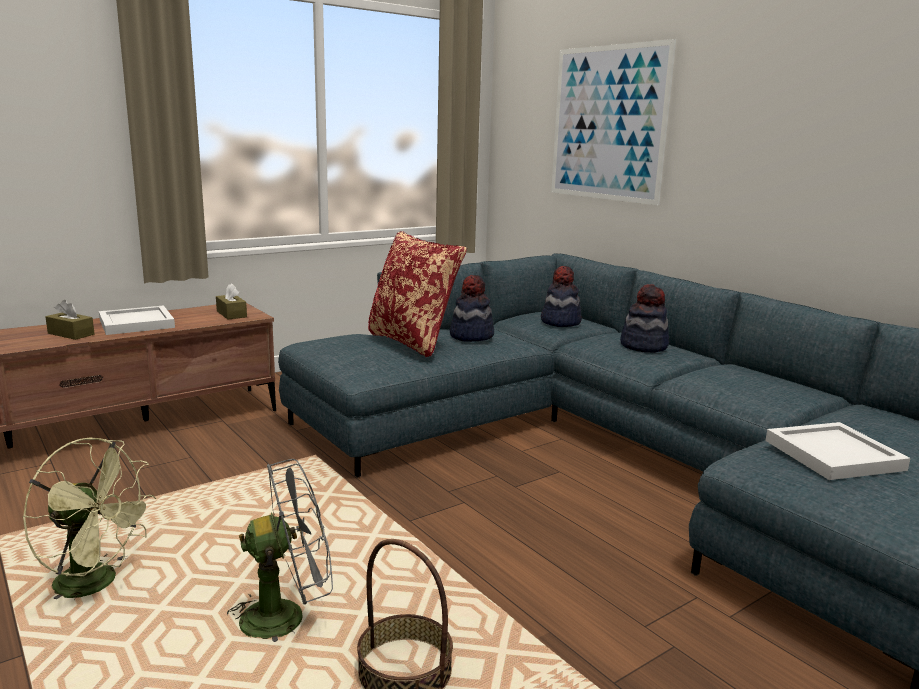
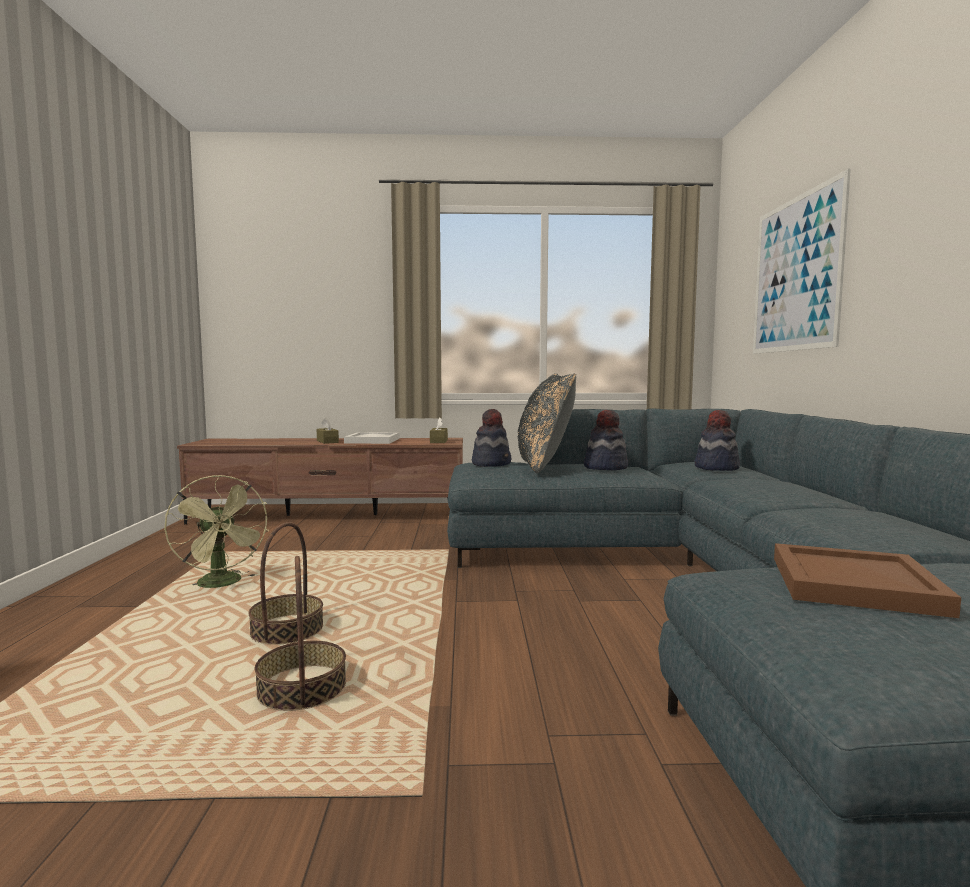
camera: 35 degrees right, 10 degrees down
grey fan [227,459,333,642] -> basket [248,522,323,645]
red pillow [368,231,467,358] -> grey pillow [518,373,576,474]
hat [620,284,669,353] -> hat moved to [472,409,511,467]
white tray [765,422,911,480] -> brown tray [774,543,961,618]

